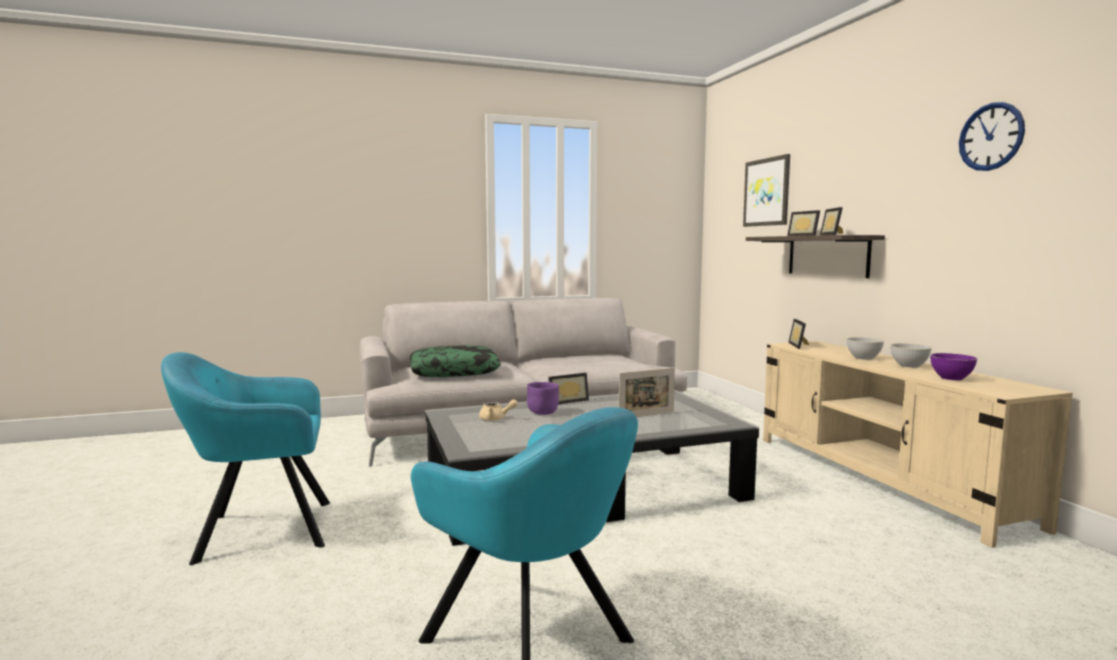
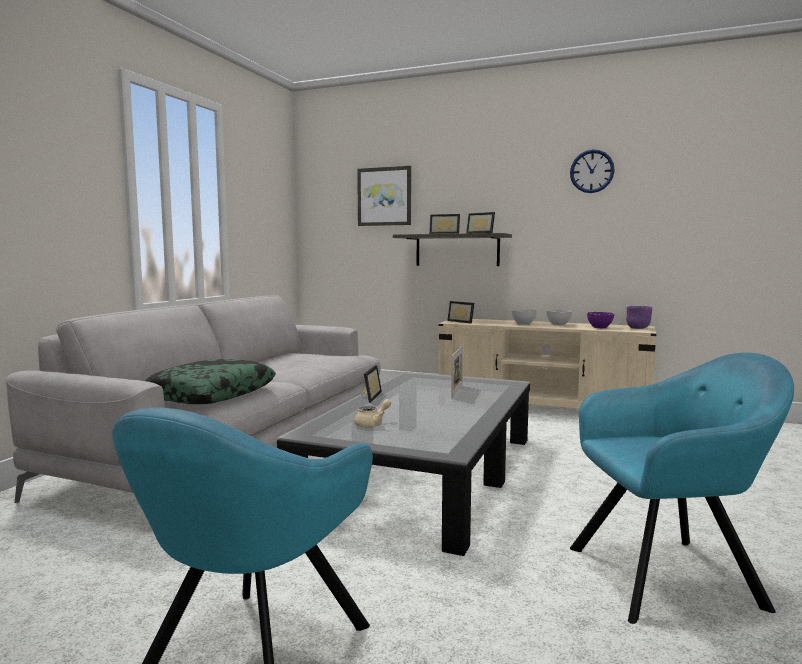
camera: 50 degrees left, 0 degrees up
purple bowl [527,382,559,415] -> purple bowl moved to [626,306,652,329]

